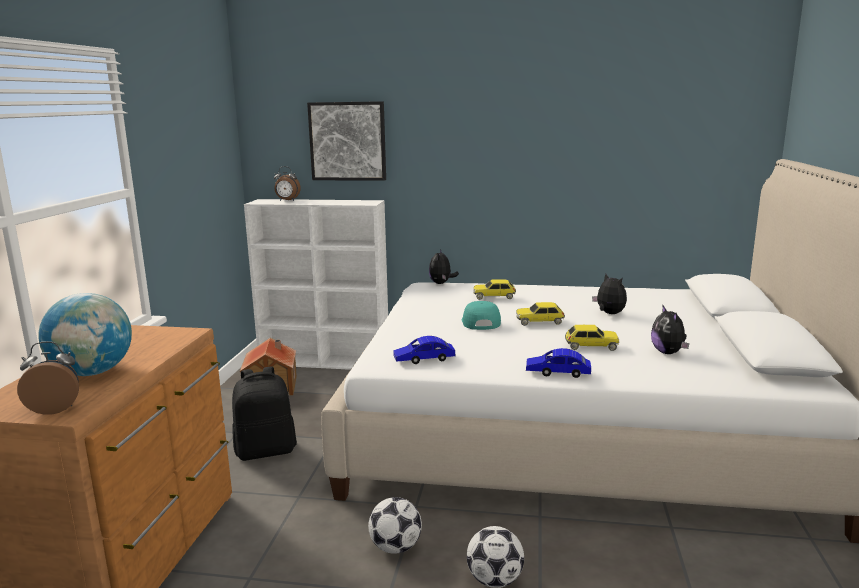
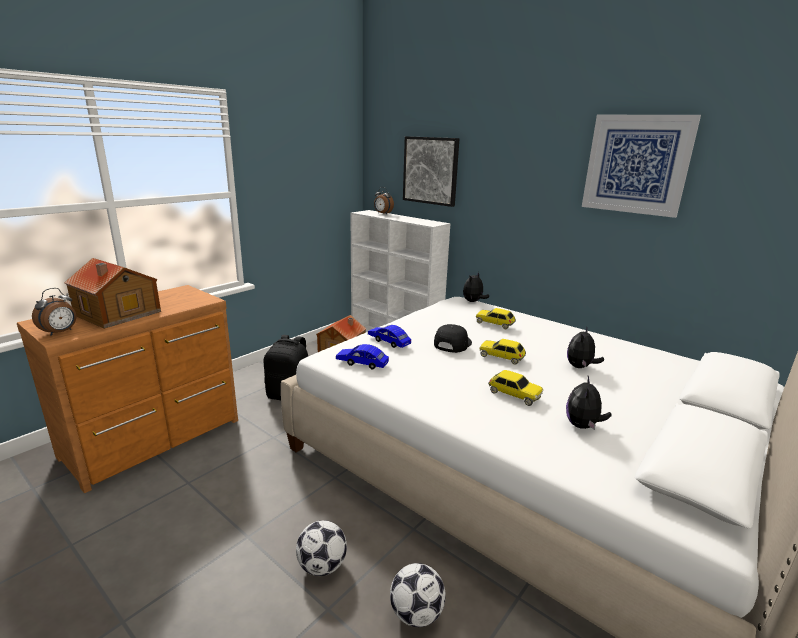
camera: 30 degrees right, 5 degrees up
alarm clock [17,341,79,415] -> alarm clock turned 105 degrees clockwise [32,288,76,336]
globe [38,293,132,376] -> toy house [64,258,161,329]
football [368,497,422,554] -> football moved to [390,563,446,627]
turquoise cap [462,301,501,330] -> black cap [434,324,472,353]
blue toy car [526,348,591,378] -> blue toy car moved to [368,325,411,348]
plush toy [592,274,627,314] -> plush toy turned 150 degrees counterclockwise [567,327,604,368]
none -> picture [582,115,701,218]

